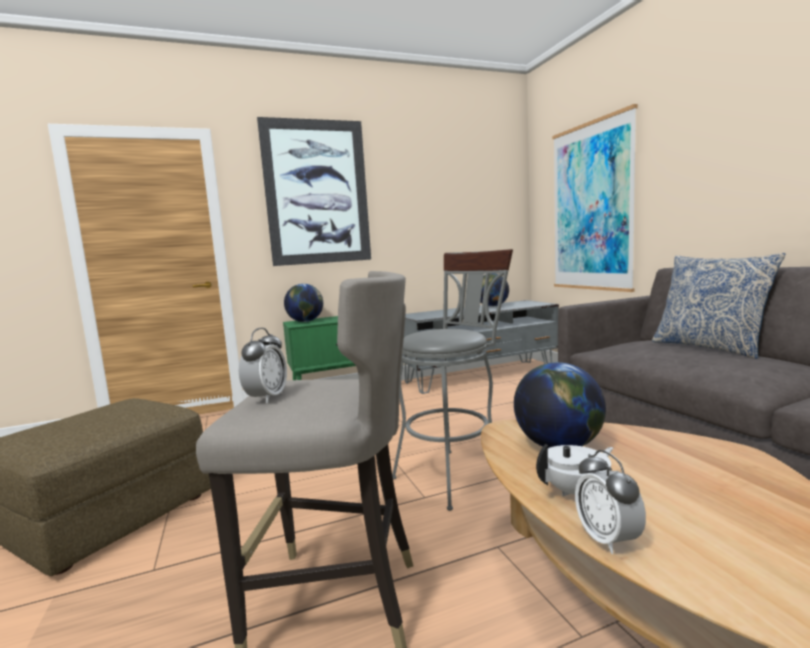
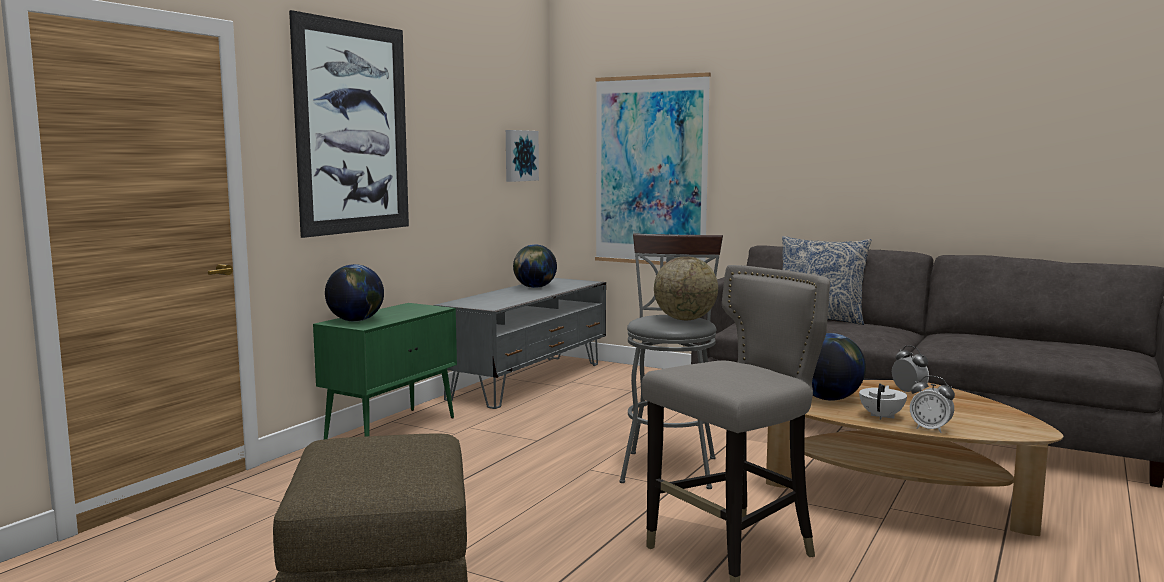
camera: 40 degrees left, 0 degrees up
alarm clock [239,328,287,403] -> alarm clock moved to [892,345,929,393]
none -> picture [506,130,539,182]
none -> globe [654,256,718,320]

